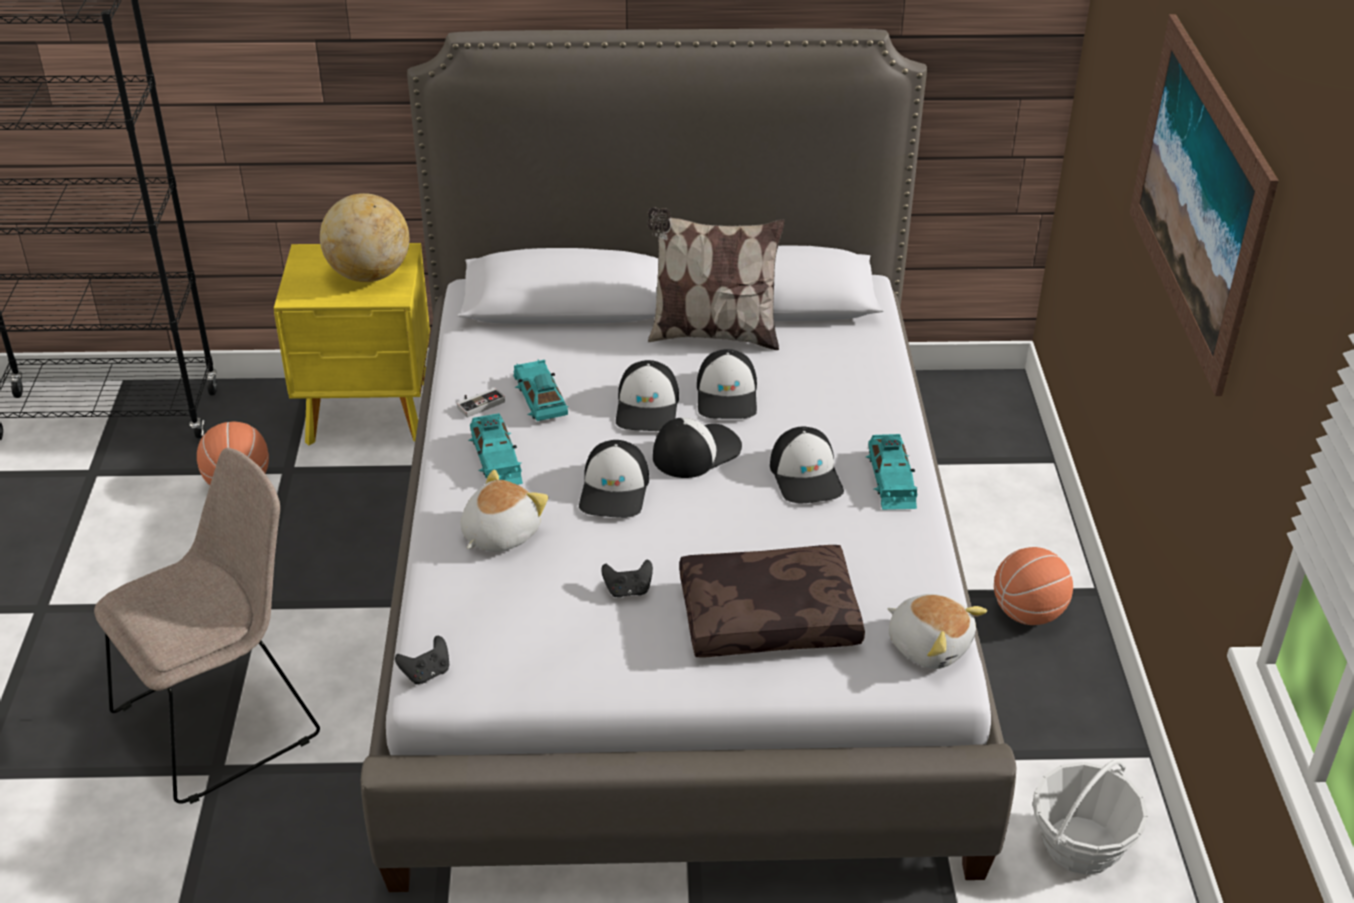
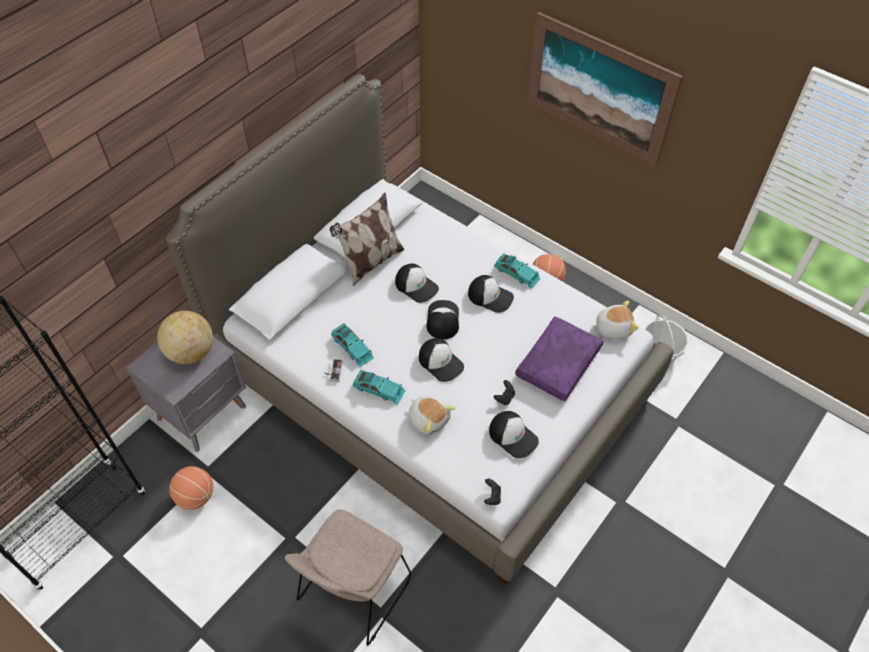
camera: 50 degrees left, 15 degrees up
beige chair [94,448,320,804] -> beige chair turned 150 degrees counterclockwise [285,509,411,646]
yellow nightstand [274,243,430,445] -> grey nightstand [126,337,246,452]
plush toy [460,470,548,552] -> plush toy turned 150 degrees clockwise [409,396,455,435]
turquoise toy car [513,360,569,421] -> turquoise toy car turned 150 degrees counterclockwise [331,323,374,367]
cap [616,360,679,431] -> cap moved to [489,411,539,458]
brown pillow [679,545,865,658] -> purple pillow [515,316,603,402]

